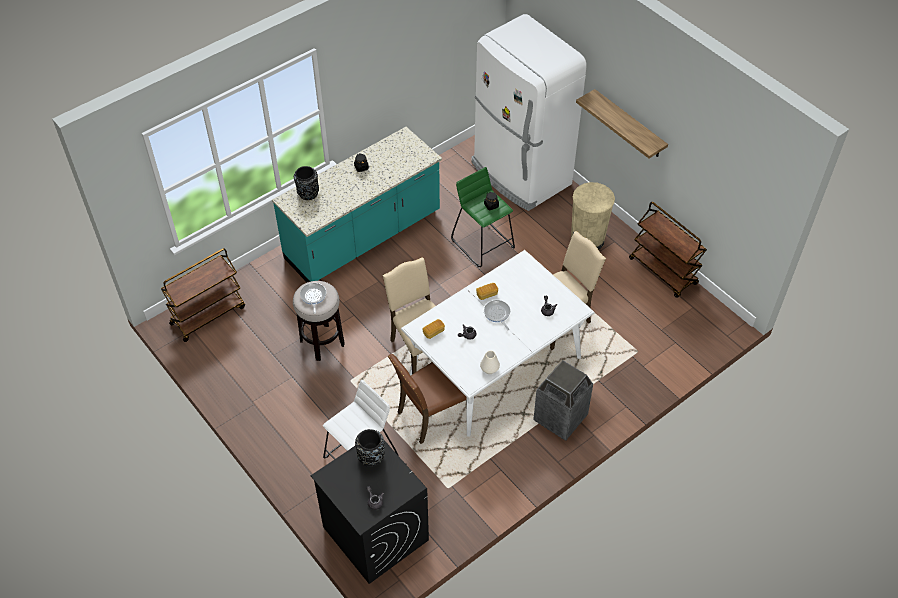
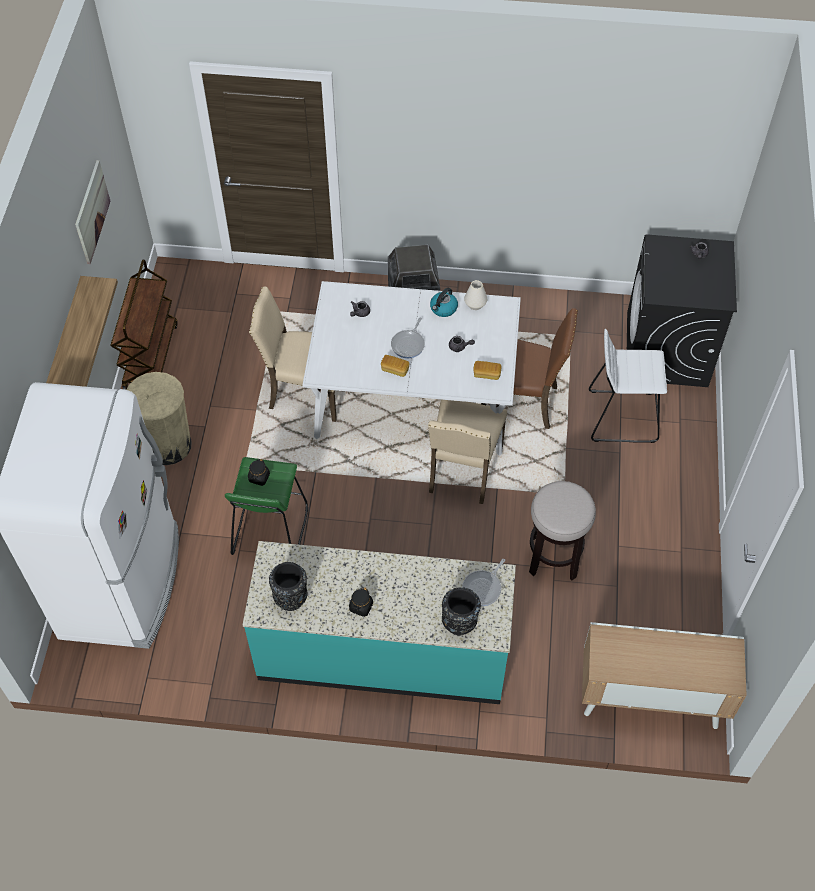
camera: 135 degrees left, 5 degrees up
brown cart [161,248,245,342] -> cabinet [582,622,747,729]
frying pan [300,283,326,314] -> frying pan moved to [462,559,505,606]
black vase [355,429,385,467] -> black vase moved to [269,562,308,611]
none -> picture [75,160,110,264]
none -> kettle [430,288,458,317]

